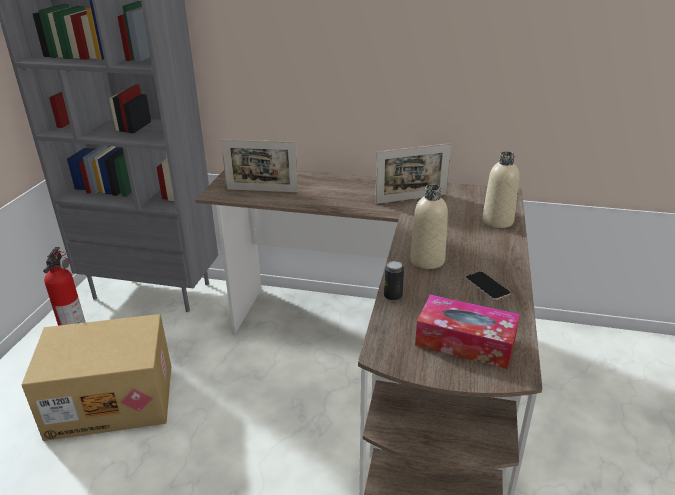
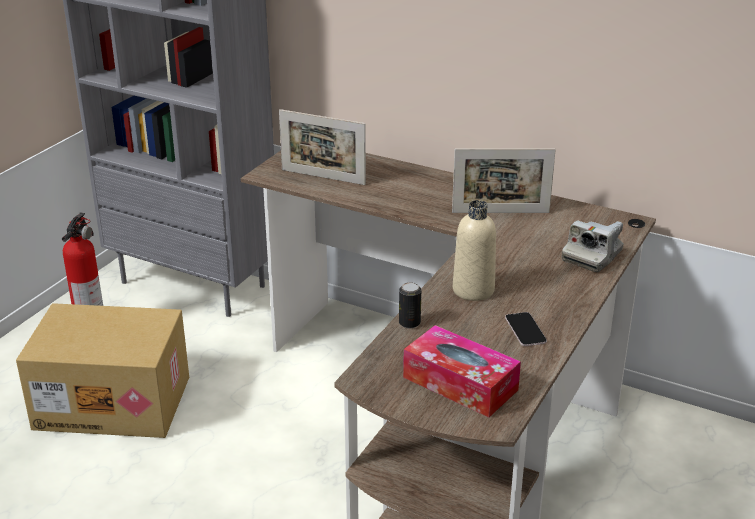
camera: 15 degrees right, 0 degrees up
beige bottle [482,151,519,228] -> camera [562,221,624,272]

